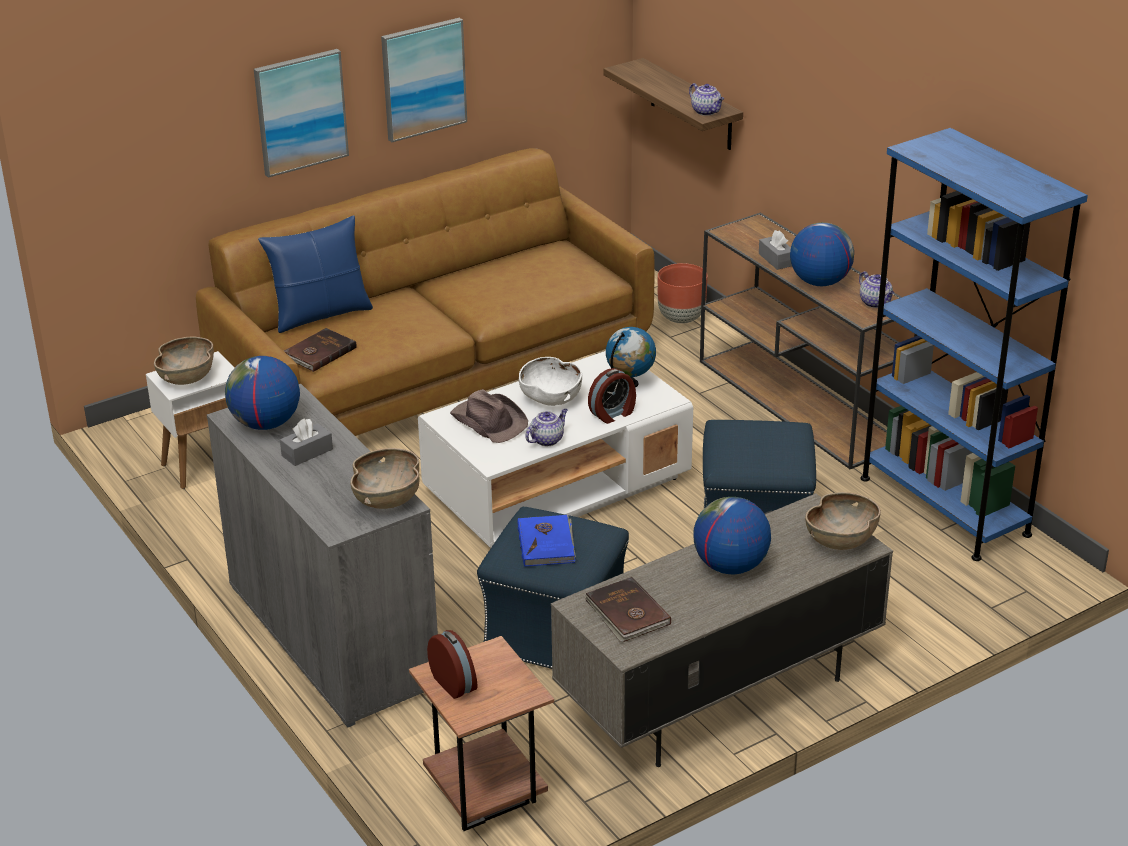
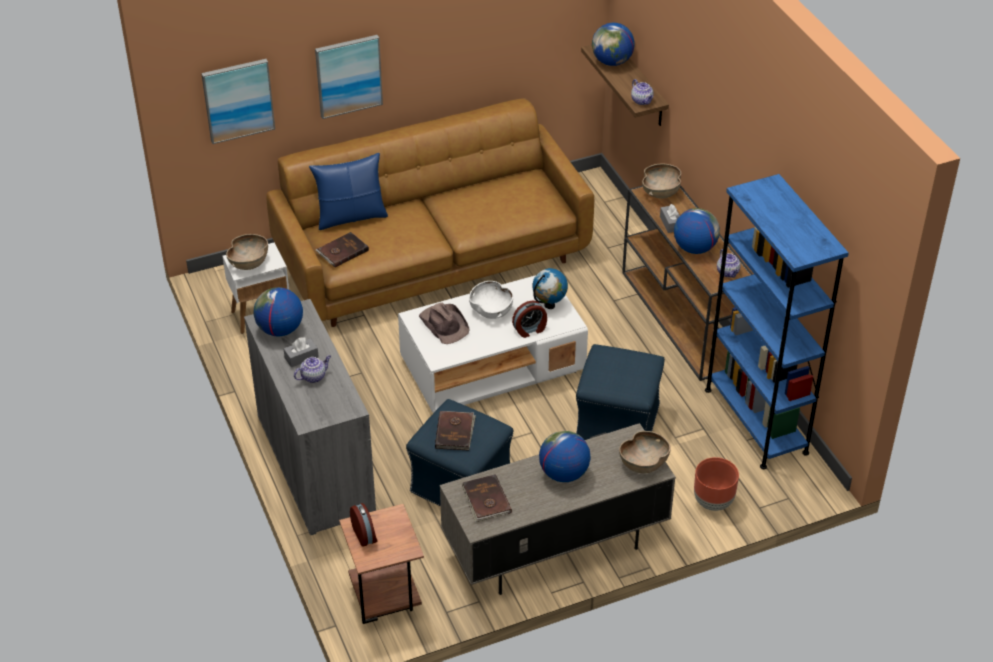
camera: 10 degrees right, 10 degrees up
brown bowl [350,448,420,509] -> brown bowl moved to [642,164,681,198]
picture [381,18,467,142] -> picture moved to [201,59,275,144]
blue book [517,514,576,567] -> brown book [435,411,476,451]
teapot [525,409,568,447] -> teapot moved to [294,355,331,383]
brown planter [658,263,708,324] -> brown planter moved to [694,457,739,511]
none -> globe [592,23,635,66]

